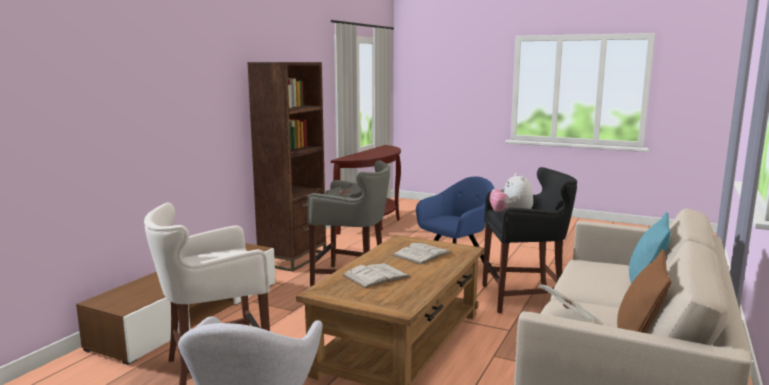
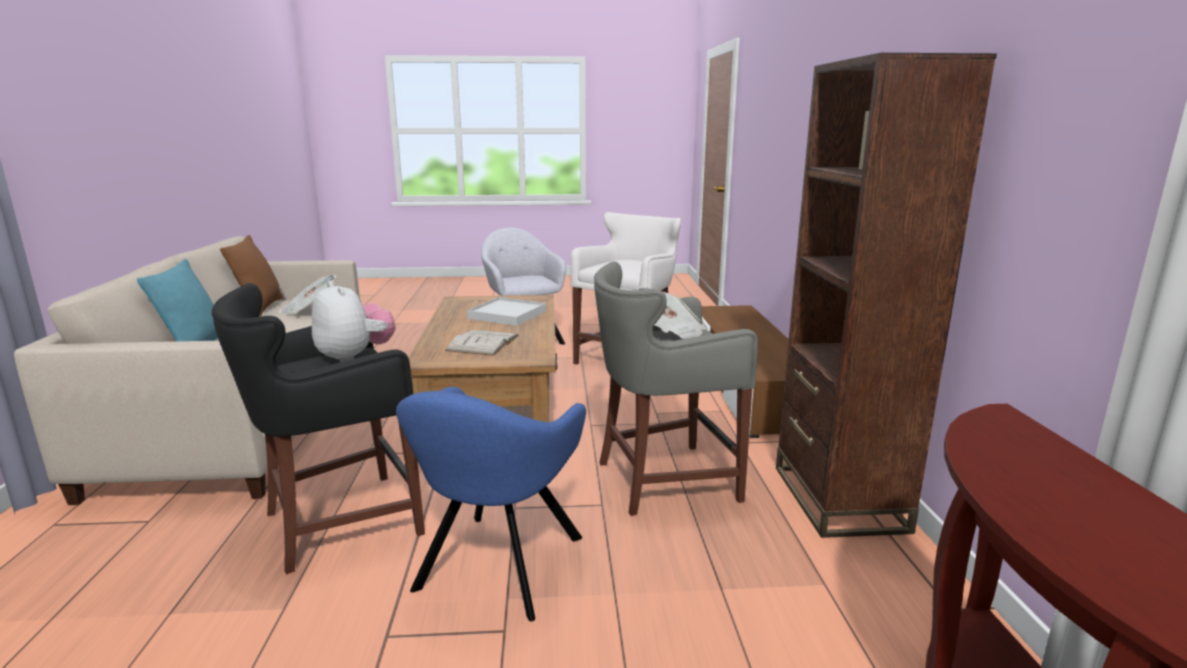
camera: 150 degrees right, 5 degrees up
white book [343,263,411,288] -> white tray [467,297,546,326]

